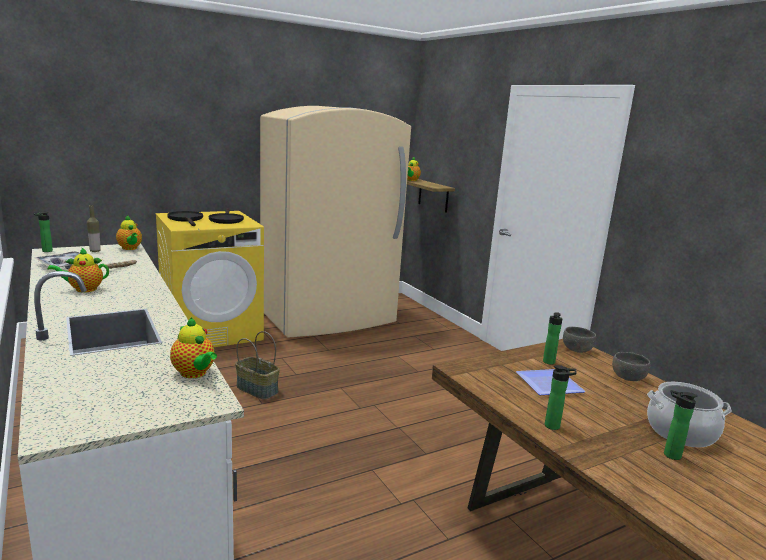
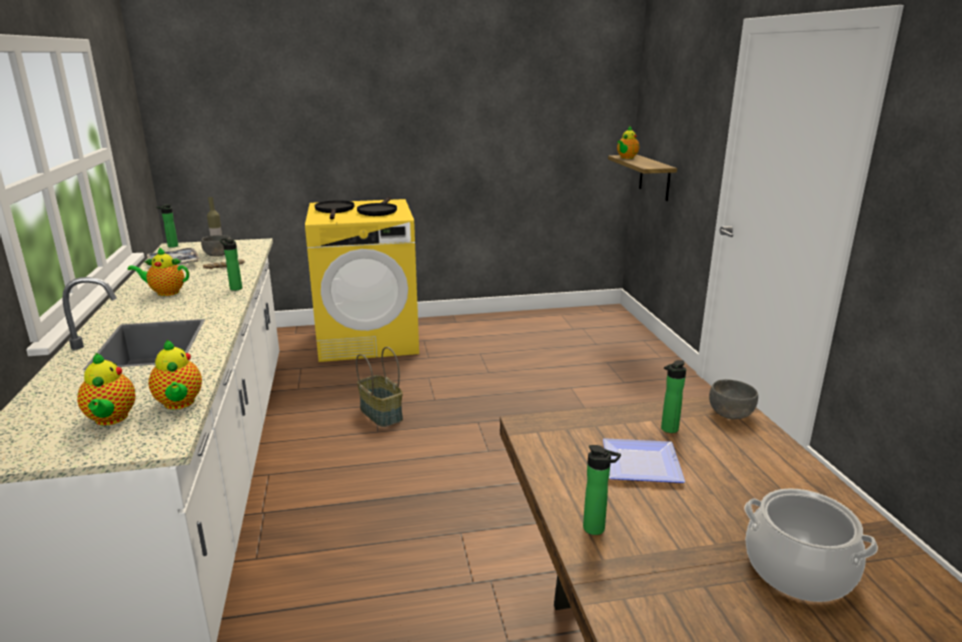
camera: 20 degrees right, 5 degrees up
teapot [116,215,142,250] -> teapot moved to [77,353,135,426]
beige fridge [260,106,411,338] -> none
grey bowl [612,352,650,381] -> grey bowl moved to [201,235,231,256]
bottle [664,390,698,460] -> bottle moved to [220,238,242,291]

